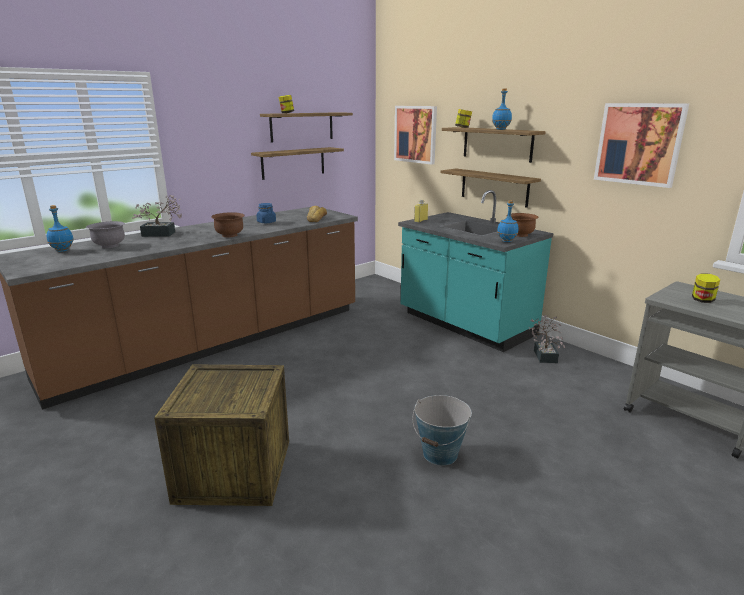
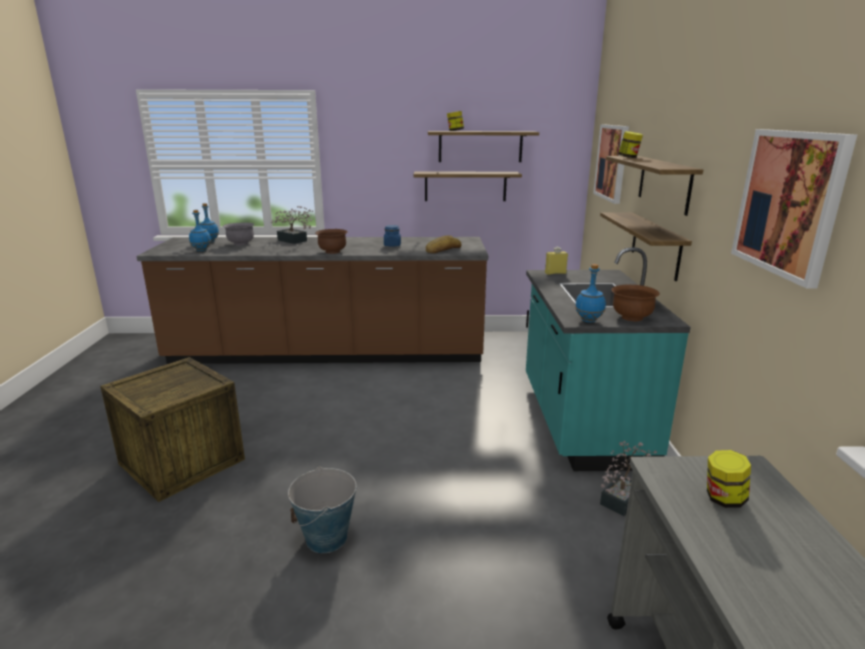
camera: 40 degrees right, 0 degrees up
blue bottle [492,88,512,130] -> blue bottle moved to [189,210,211,251]

